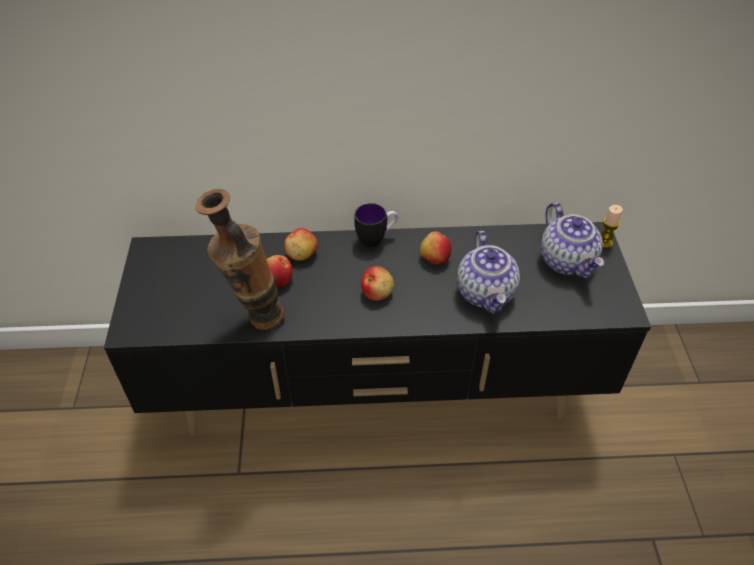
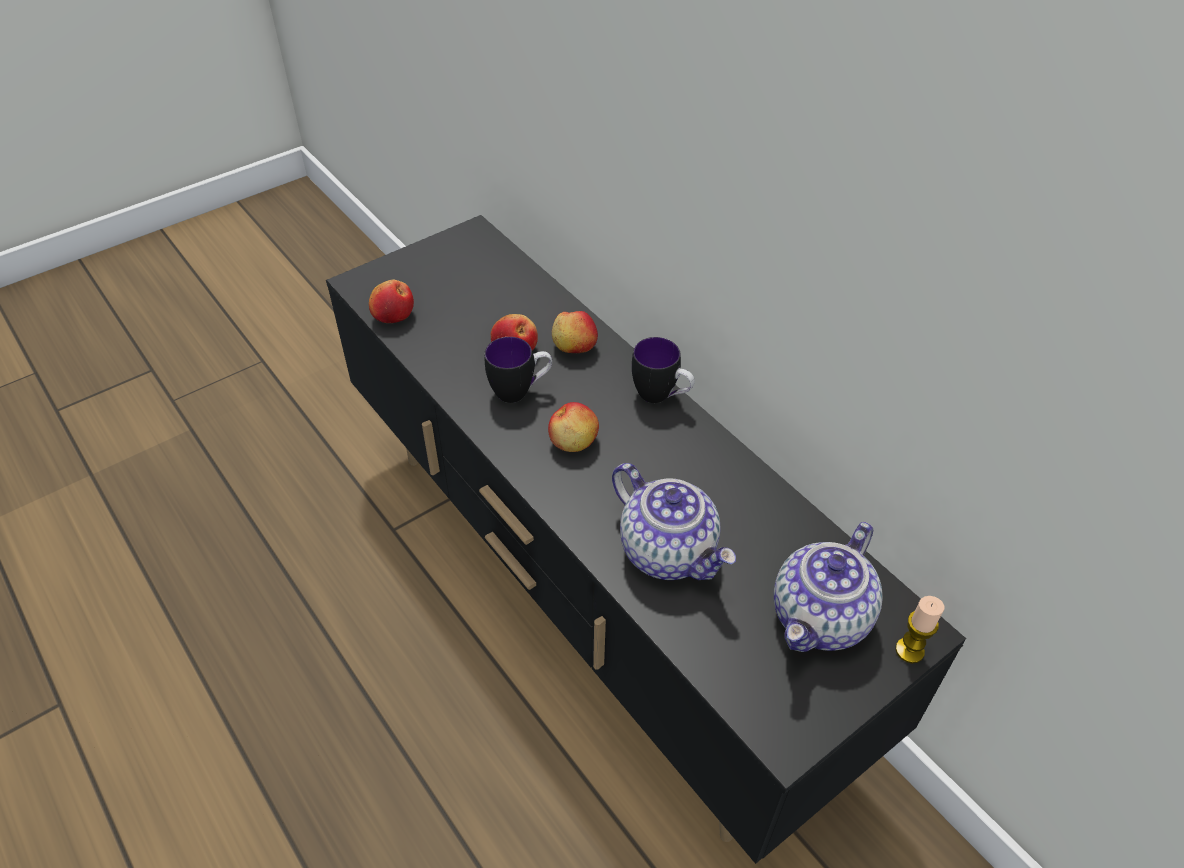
camera: 55 degrees right, 0 degrees up
vase [195,189,284,330] -> none
apple [420,232,451,265] -> apple moved to [369,280,414,323]
teapot [457,231,520,314] -> teapot turned 90 degrees counterclockwise [612,463,736,580]
none -> mug [485,337,552,403]

